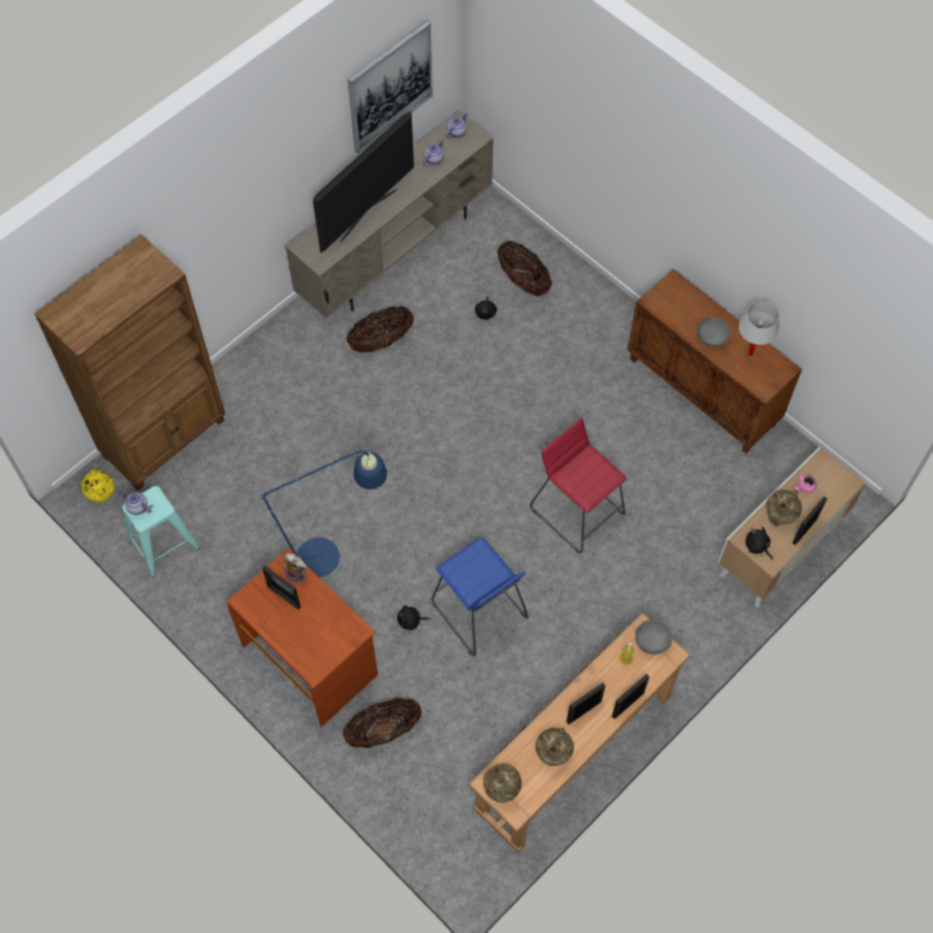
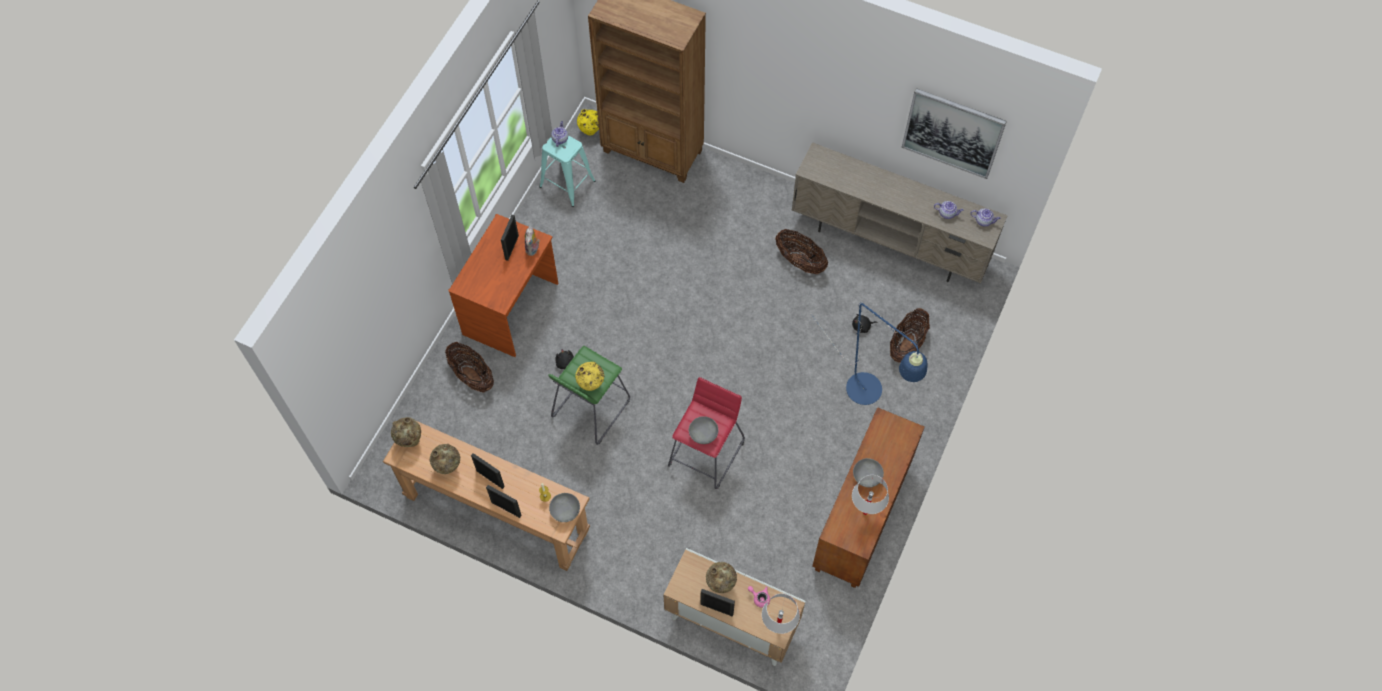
camera: 70 degrees right, 0 degrees up
blue floor lamp [200,449,387,577] -> blue floor lamp moved to [811,302,928,405]
television [313,111,414,253] -> none
blue stool [431,537,529,656] -> green stool [549,346,630,445]
black plush toy [746,527,773,560] -> none
none -> yellow vase [575,362,604,391]
none -> grey bowl [689,416,718,444]
none -> white table lamp [762,593,800,634]

